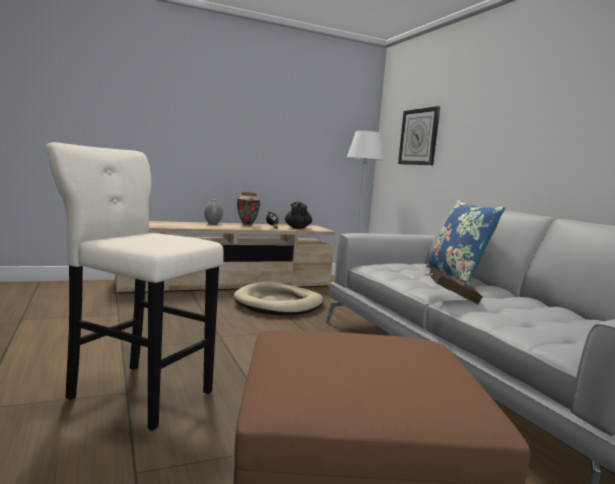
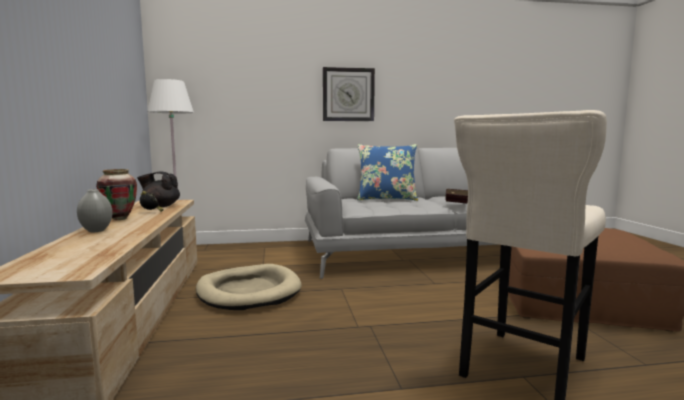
camera: 75 degrees left, 0 degrees up
wall clock [398,106,440,165] -> wall clock moved to [323,67,375,121]

